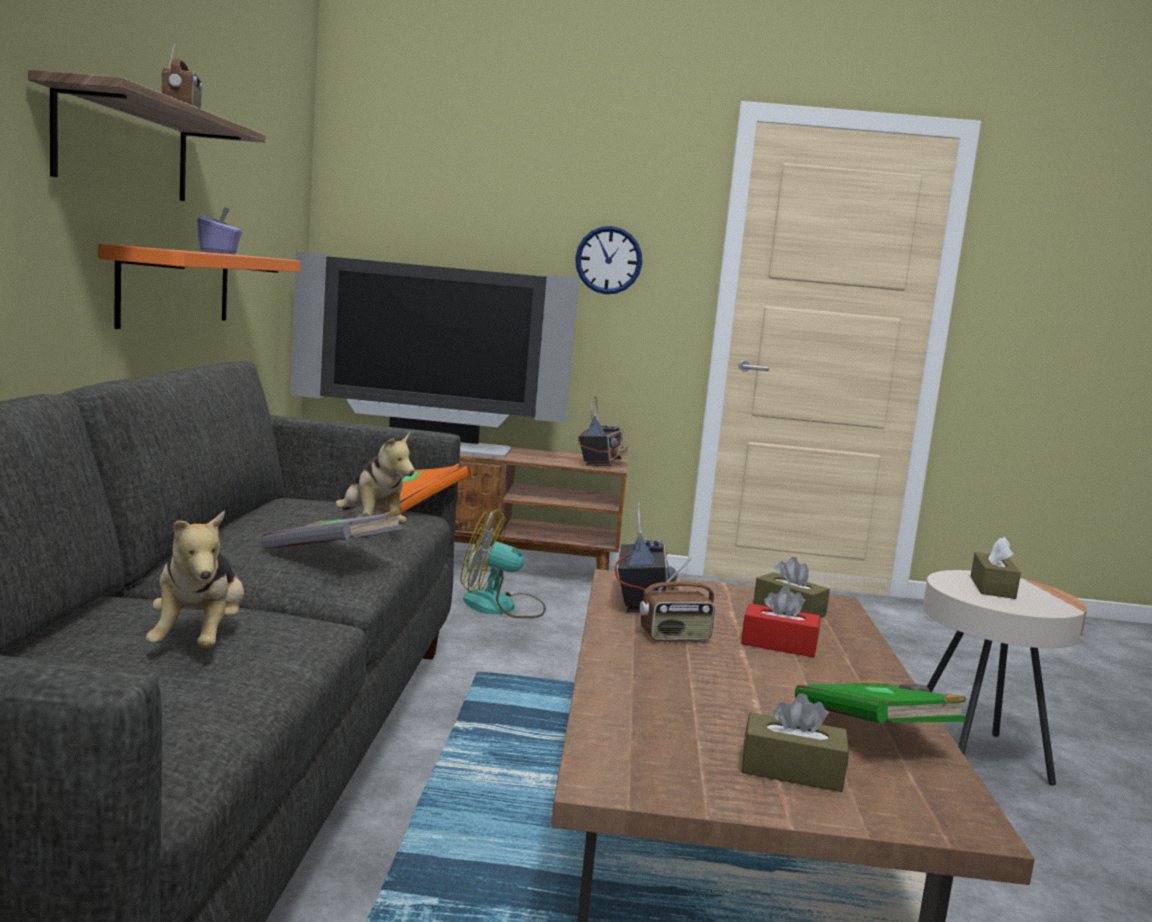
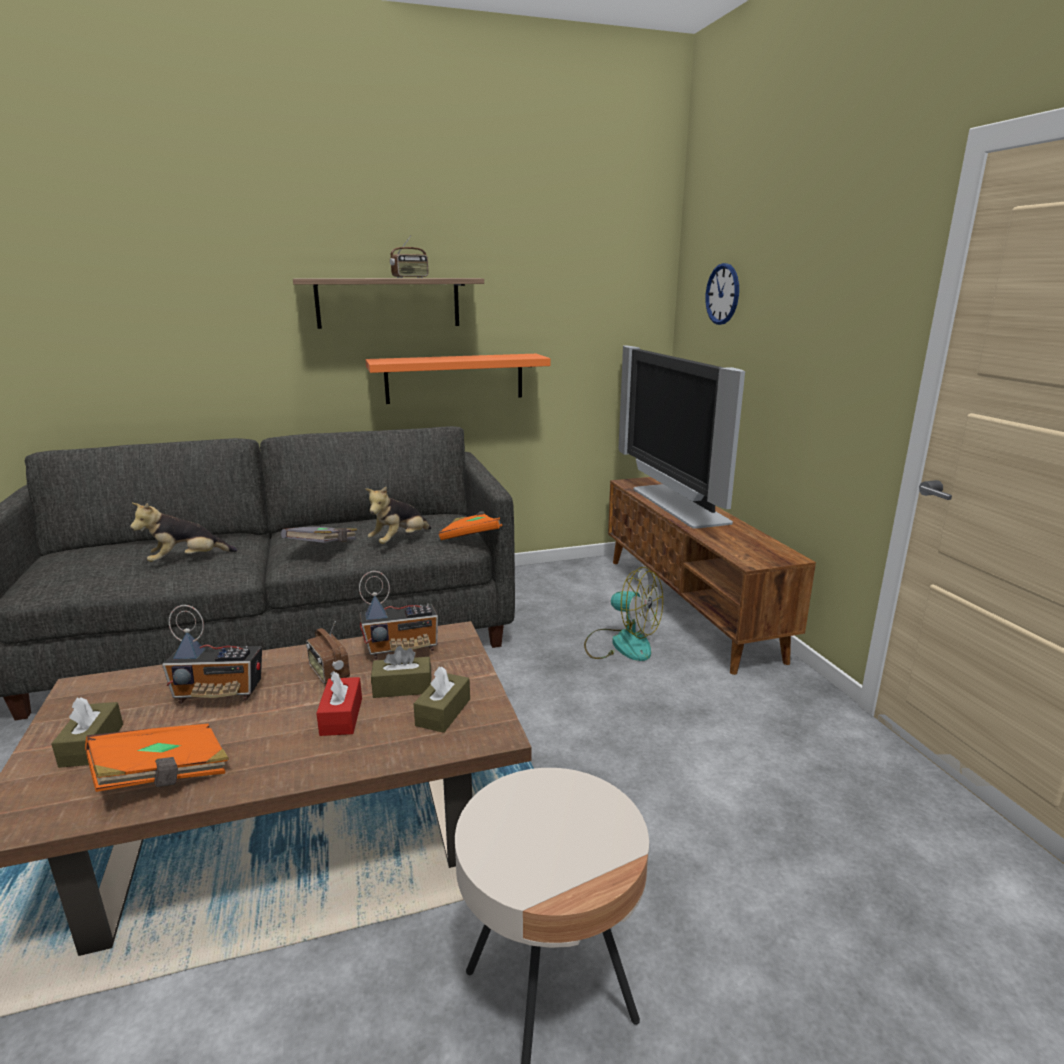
camera: 70 degrees right, 10 degrees up
purple tissue box [197,207,242,254] -> none
fan [460,510,546,618] -> fan turned 135 degrees clockwise [584,567,663,661]
wall clock [575,226,642,294] -> wall clock moved to [706,263,739,325]
radio [578,396,628,466] -> radio moved to [162,605,262,704]
green book [795,680,967,723] -> orange book [85,724,229,792]
brown tissue box [970,537,1021,599] -> brown tissue box moved to [371,646,431,698]

